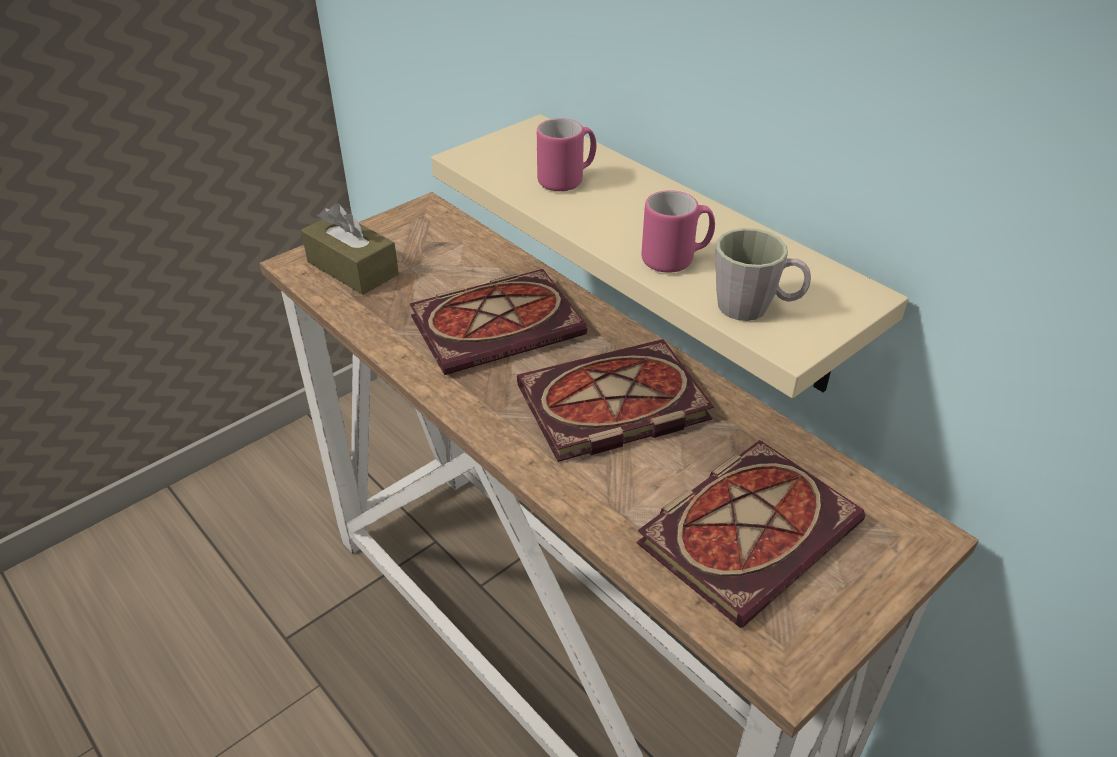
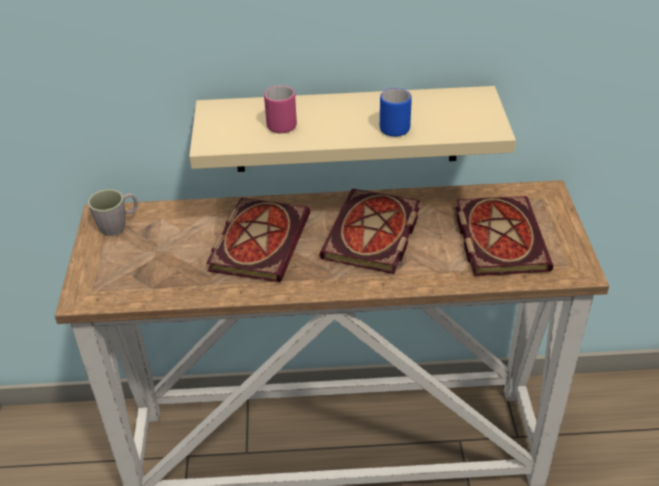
camera: 50 degrees left, 0 degrees up
brown tissue box [301,203,399,295] -> none
pink mug [641,190,715,273] -> blue mug [380,88,412,137]
grey mug [716,228,811,321] -> grey mug moved to [88,189,138,236]

